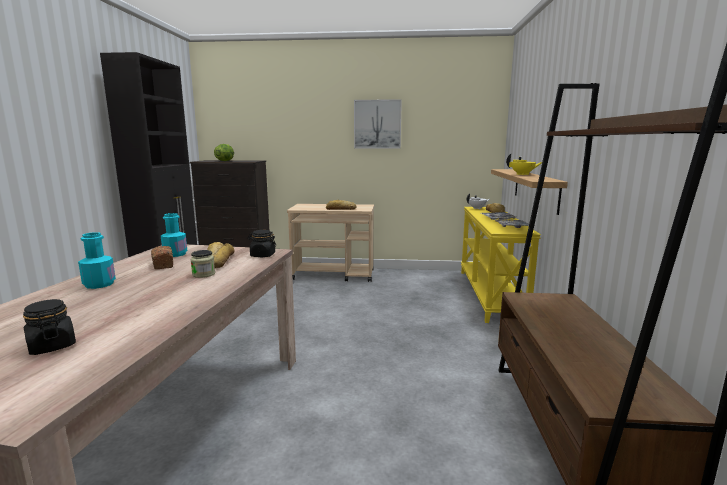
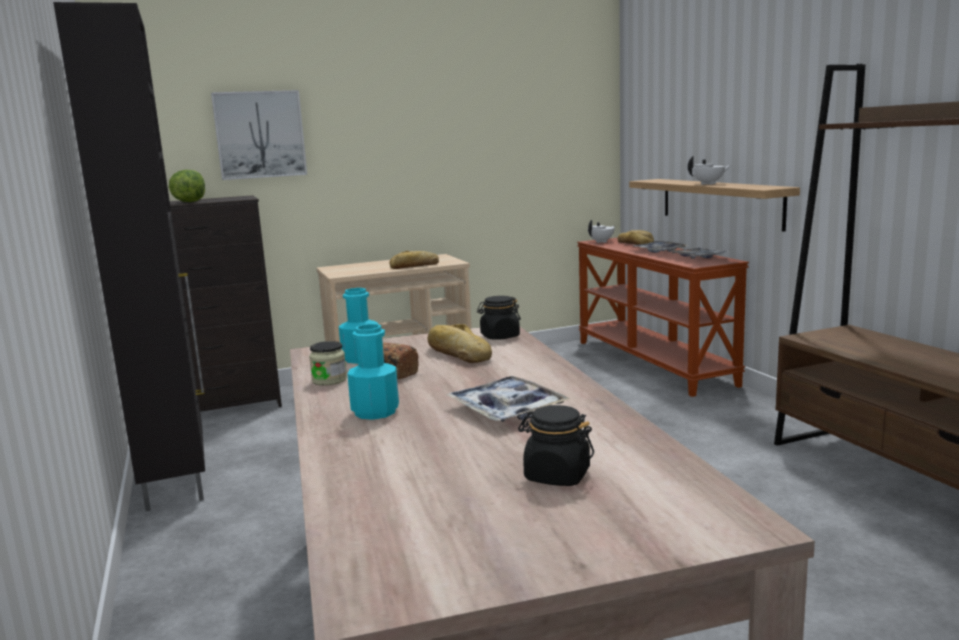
camera: 25 degrees left, 0 degrees up
jar [190,250,215,278] -> jar moved to [309,341,347,386]
picture [354,99,402,149] -> picture moved to [211,90,307,180]
yellow console table [461,207,541,323] -> brown console table [577,238,749,397]
yellow teapot [506,154,542,175] -> white teapot [688,156,731,185]
none -> tray [447,376,571,422]

